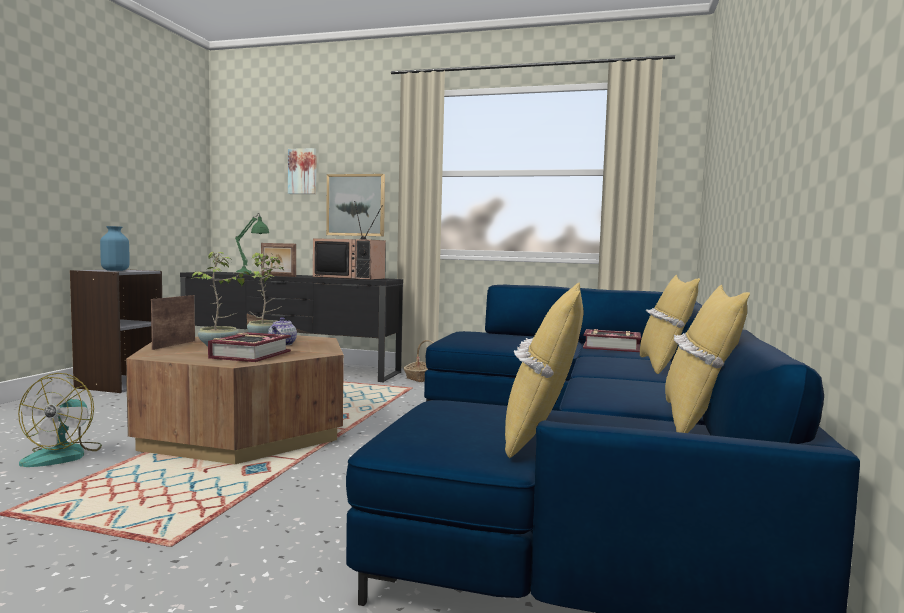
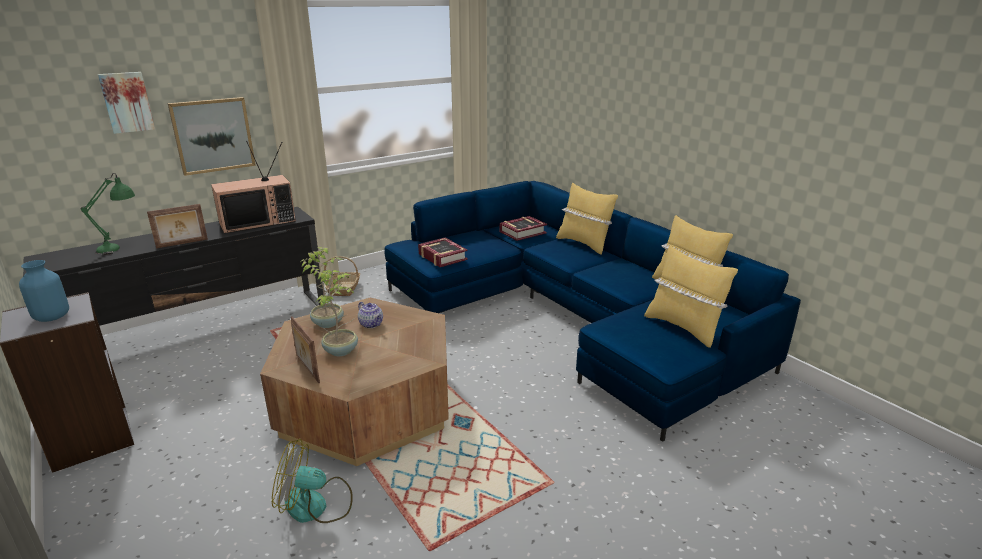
camera: 50 degrees left, 20 degrees up
fan [18,373,102,467] -> fan turned 135 degrees clockwise [272,439,353,523]
book [208,332,291,362] -> book moved to [418,237,468,267]

